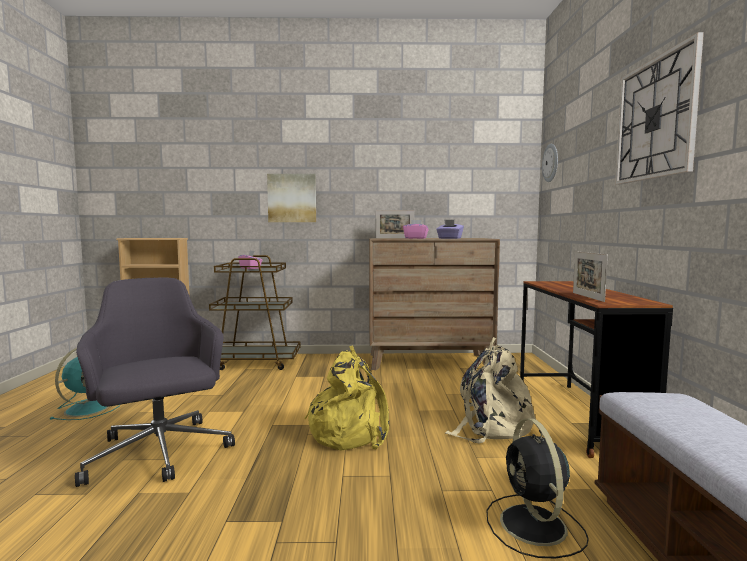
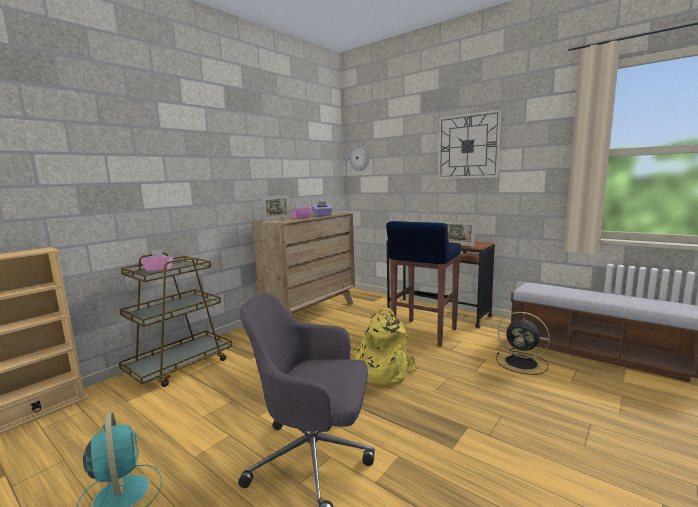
camera: 50 degrees left, 5 degrees up
picture [267,174,316,222] -> none
beige backpack [445,337,536,444] -> blue stool [386,221,461,347]

